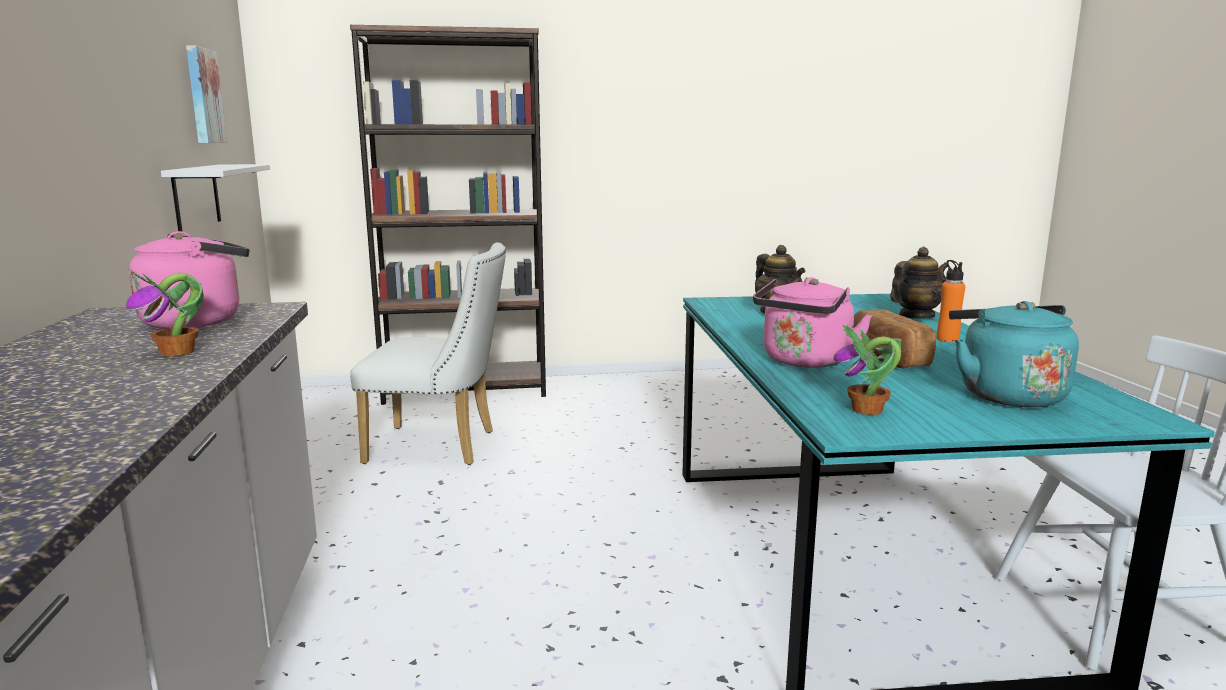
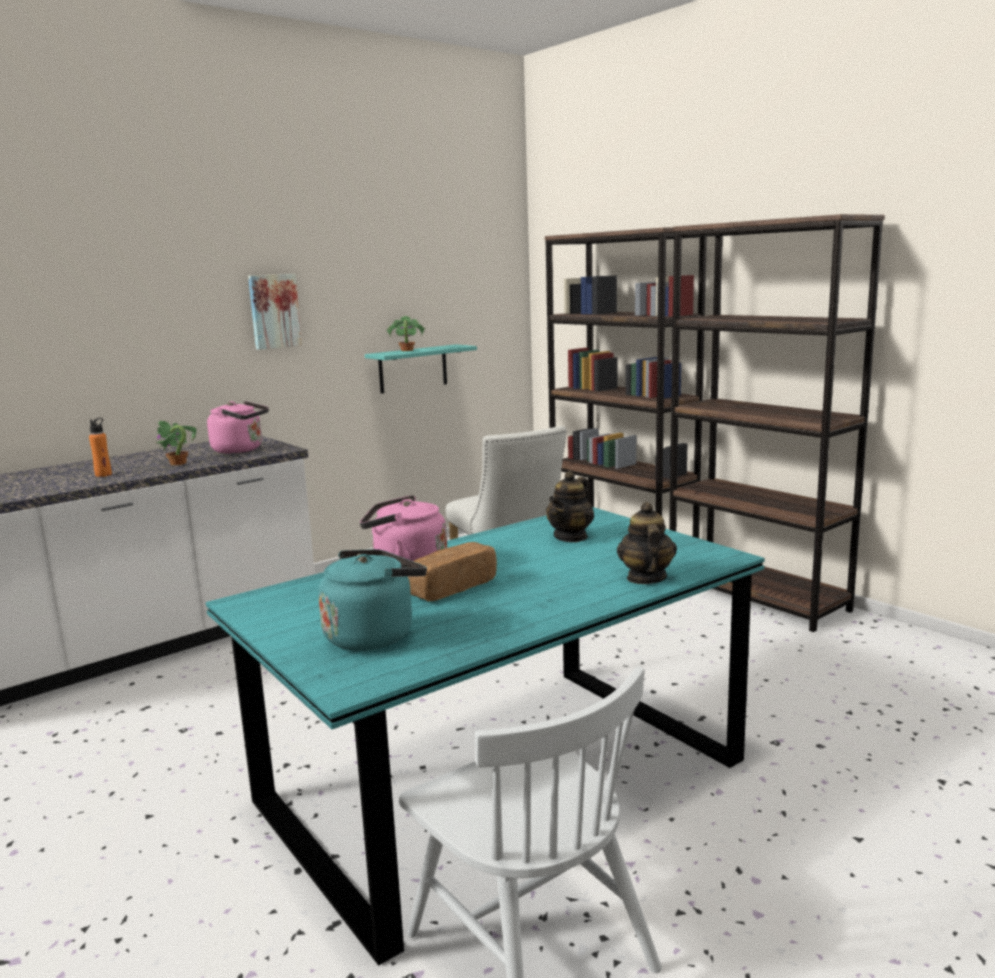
camera: 60 degrees right, 0 degrees up
white shelf [161,164,270,231] -> turquoise shelf [365,344,477,394]
picture [186,45,227,143] -> picture moved to [248,274,302,350]
potted plant [834,324,901,415] -> potted plant moved to [386,315,425,351]
teapot [890,247,948,318] -> teapot turned 120 degrees counterclockwise [617,502,677,584]
orange bottle [937,260,965,342] -> orange bottle moved to [89,418,112,477]
none -> brown bookcase [669,214,885,632]

